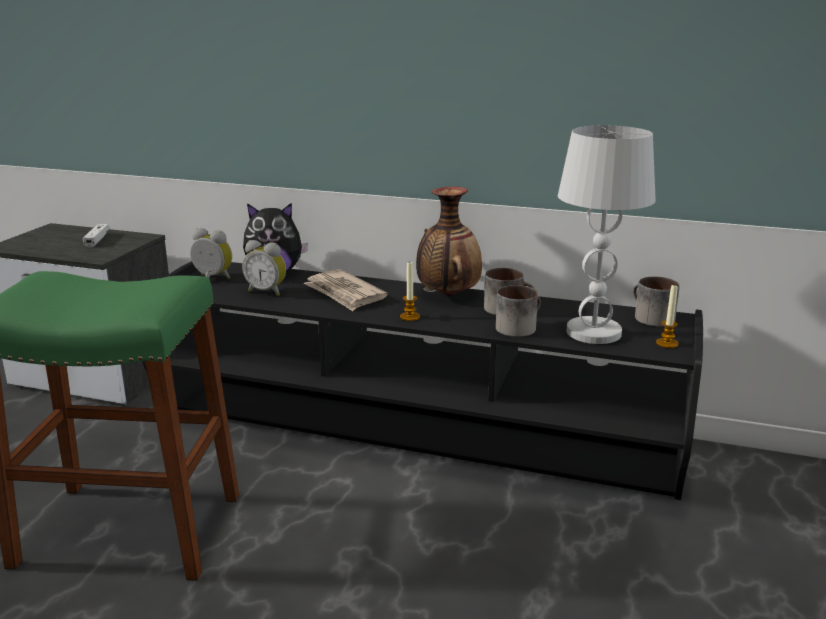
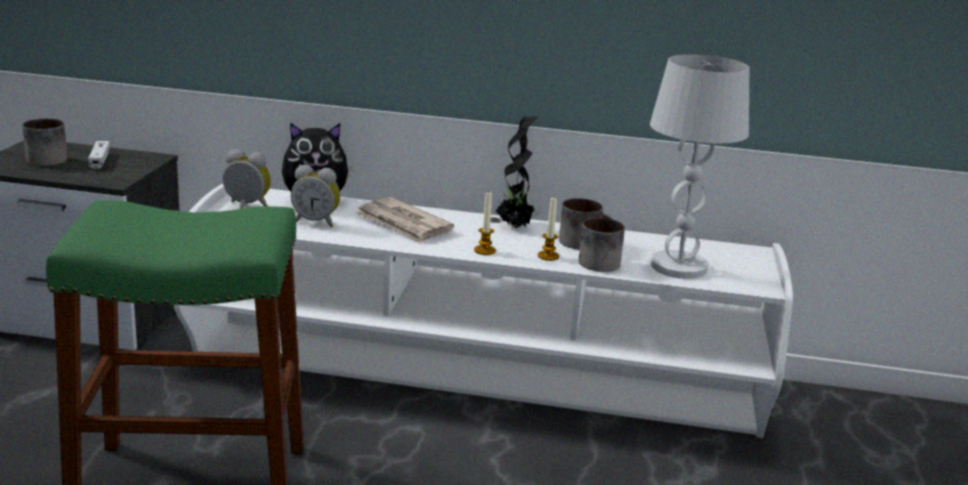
camera: 10 degrees left, 0 degrees up
black tv stand [142,261,703,500] -> white tv stand [174,184,793,438]
vase [416,187,482,296] -> potted plant [495,116,538,228]
mug [633,276,680,326] -> mug moved to [22,119,67,166]
candle [656,284,678,348] -> candle moved to [538,198,559,261]

